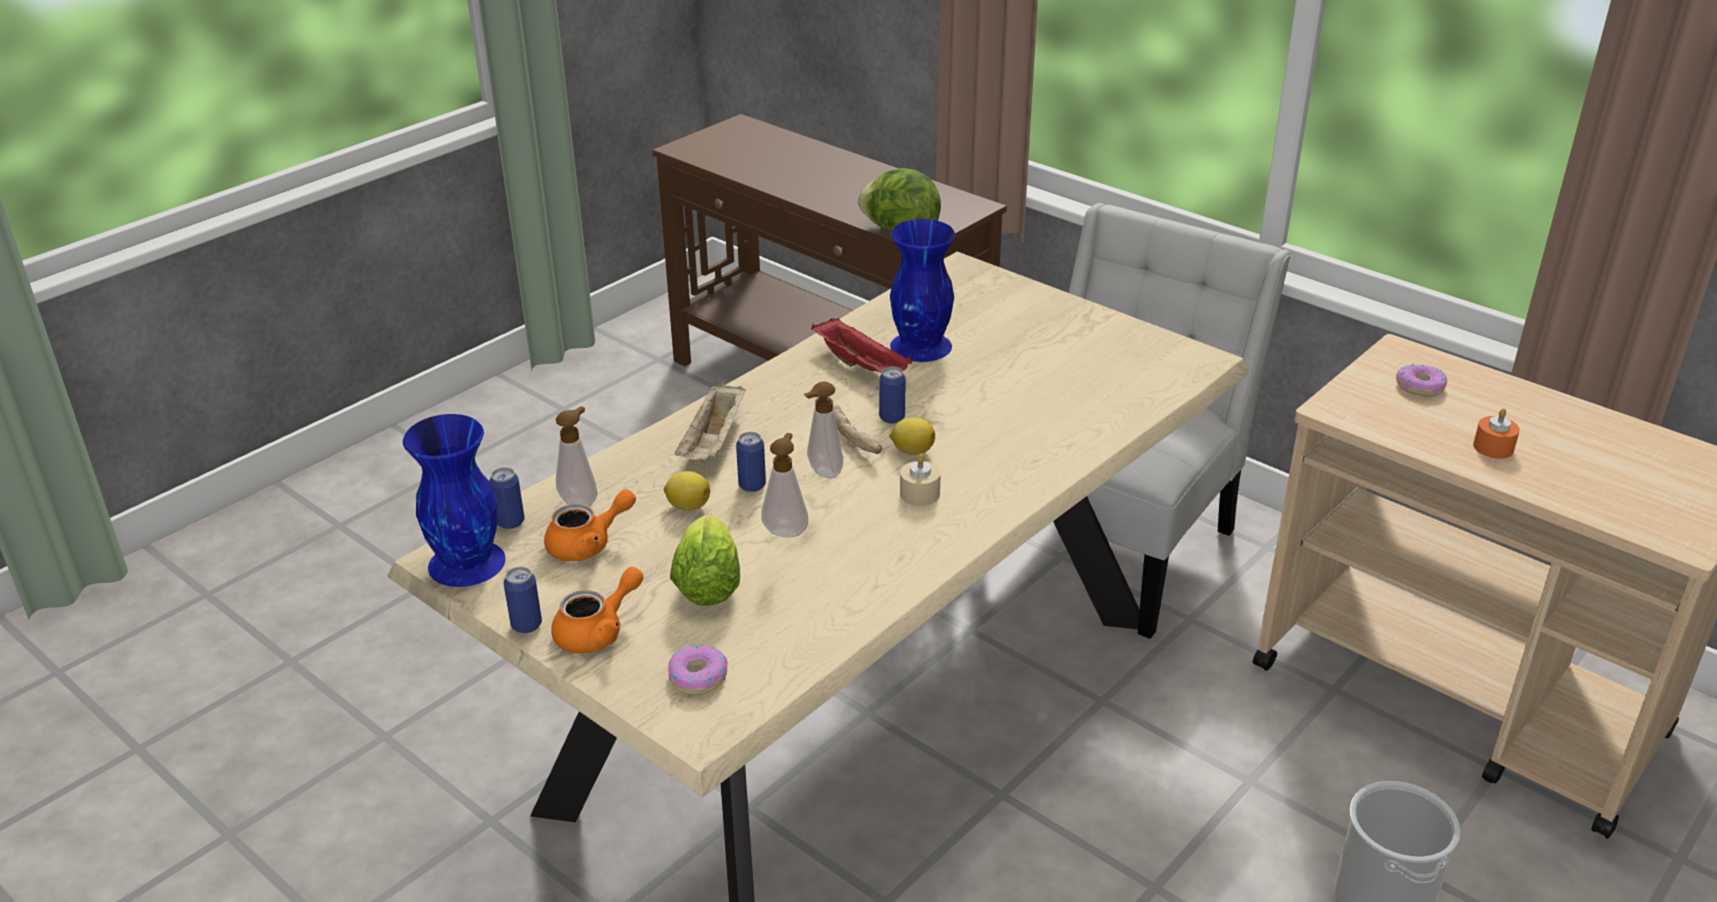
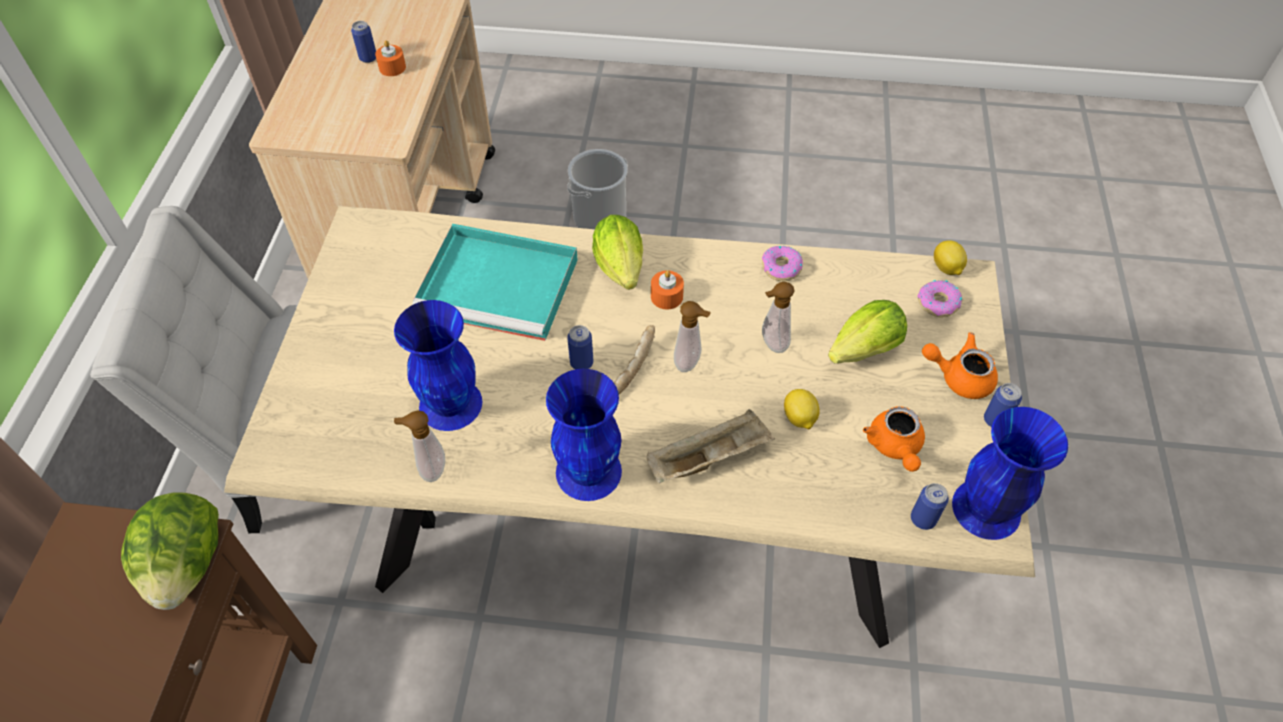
camera: 125 degrees left, 20 degrees up
orange teapot [544,489,636,561] -> orange teapot turned 120 degrees counterclockwise [863,406,925,472]
soap dispenser [556,406,598,507] -> soap dispenser moved to [394,411,445,482]
can [736,432,766,492] -> can moved to [351,21,376,63]
red tray [811,318,912,373] -> none
lemon [889,417,935,455] -> lemon moved to [934,240,967,275]
beige candle [900,454,941,506] -> orange candle [651,270,684,309]
donut [1396,364,1447,397] -> donut moved to [762,246,803,281]
none -> turquoise tray [412,224,578,341]
none -> blue vase [546,369,622,501]
none -> lettuce [592,215,643,290]

